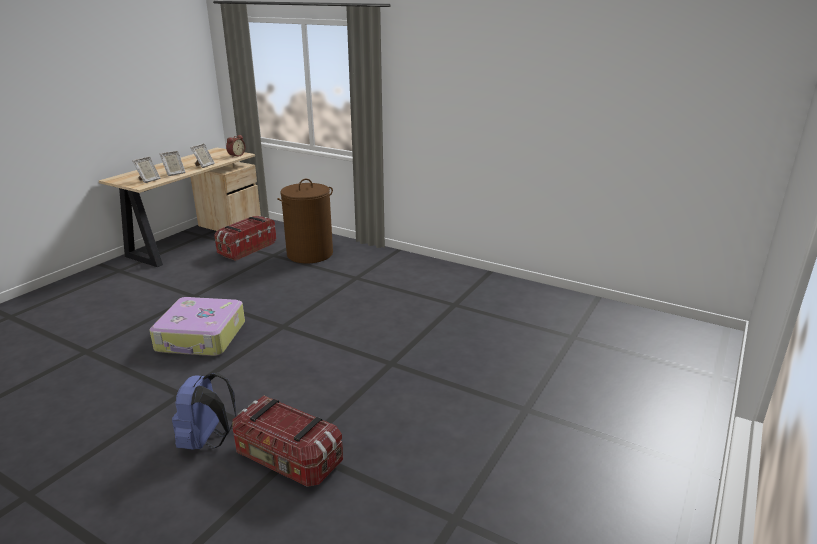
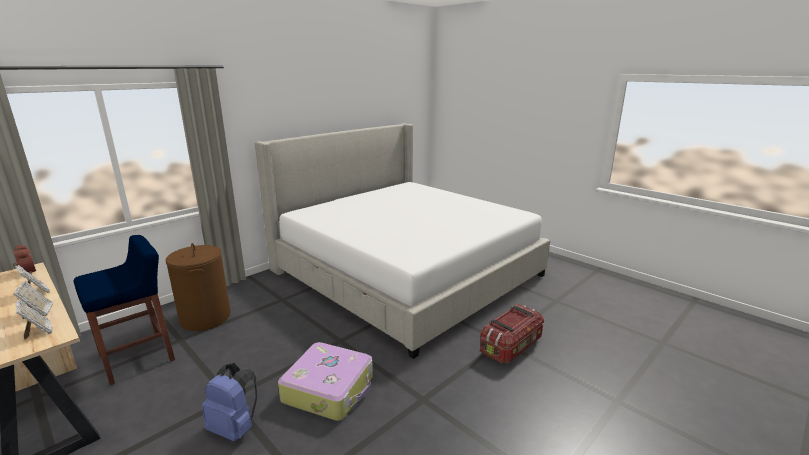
camera: 75 degrees left, 5 degrees down
blue backpack [172,373,236,450] -> blue backpack moved to [202,363,257,442]
storage box [214,216,276,261] -> blue stool [74,235,175,385]
none -> bed [255,123,550,359]

